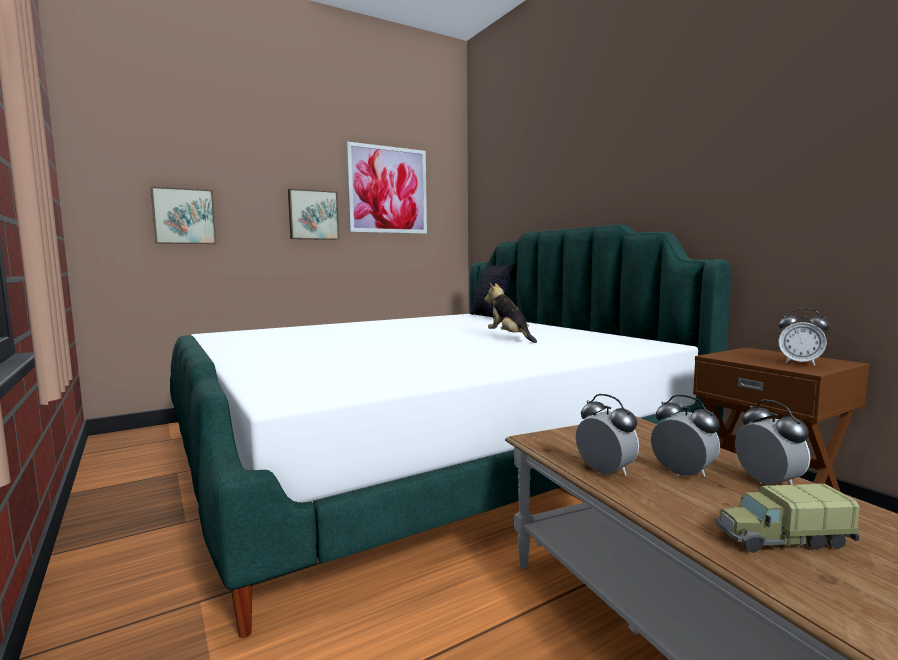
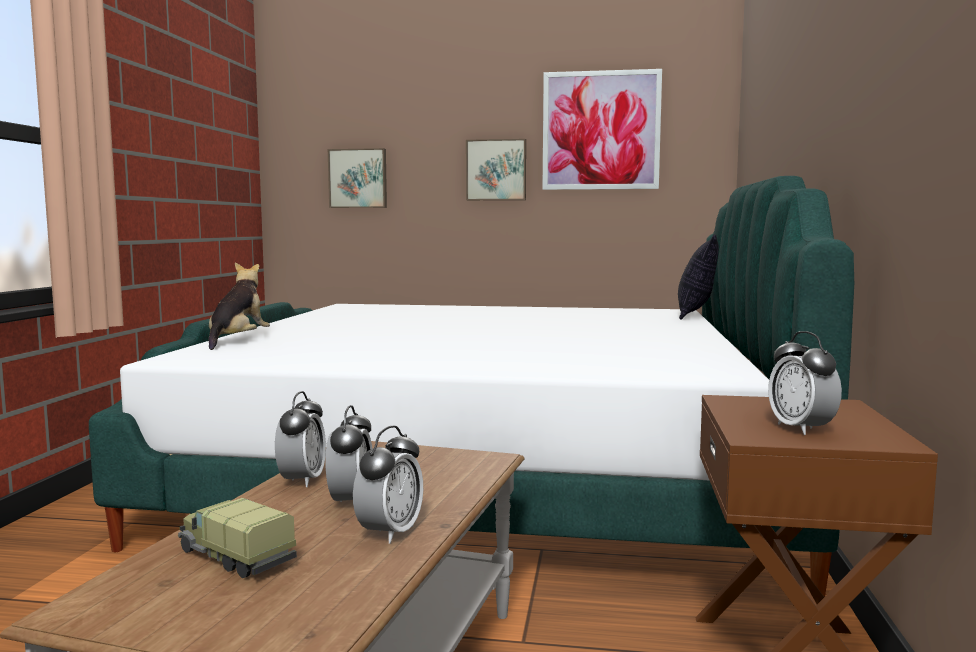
camera: 40 degrees right, 0 degrees up
plush toy [484,283,537,343] -> plush toy moved to [209,262,270,350]

